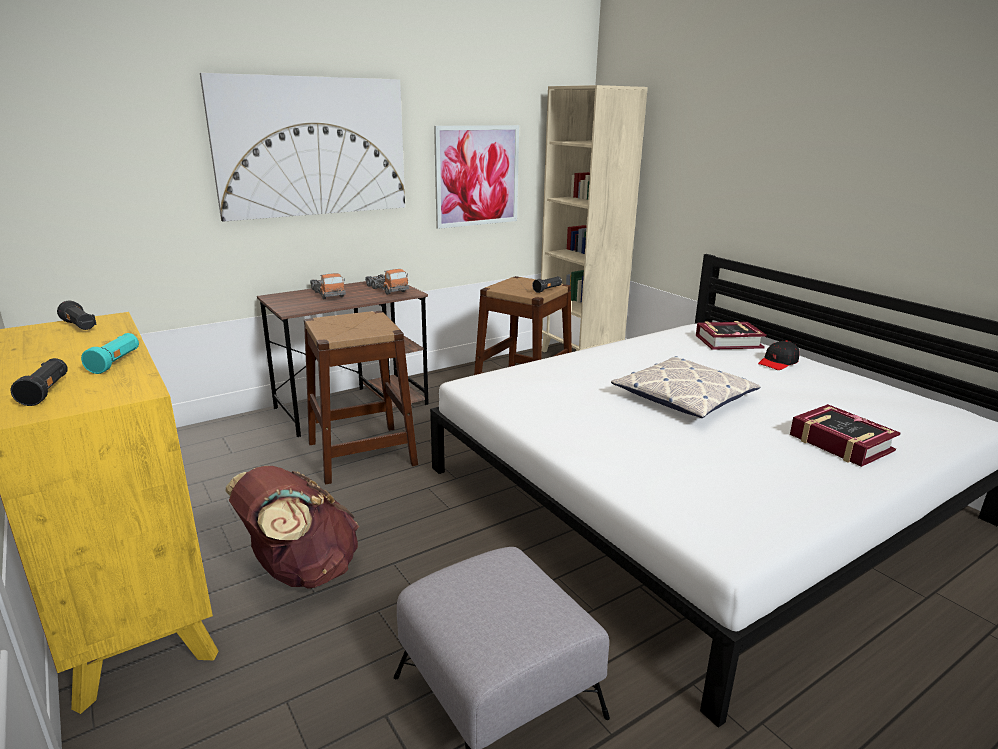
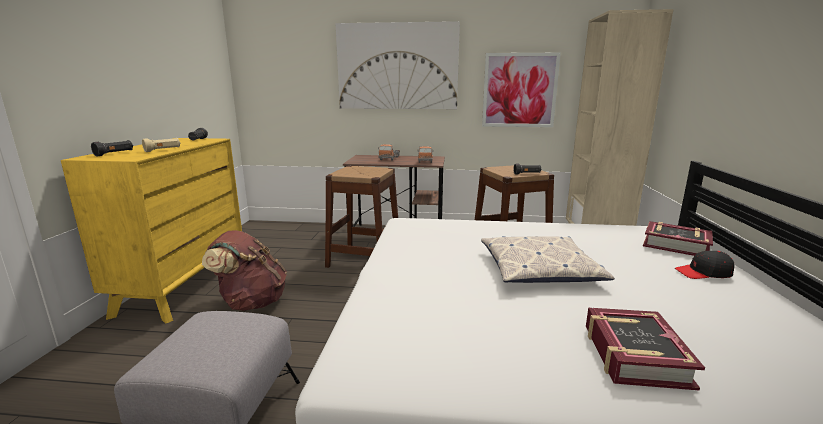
camera: 40 degrees right, 5 degrees down
turquoise flashlight [81,333,139,374] -> beige flashlight [142,138,180,152]

